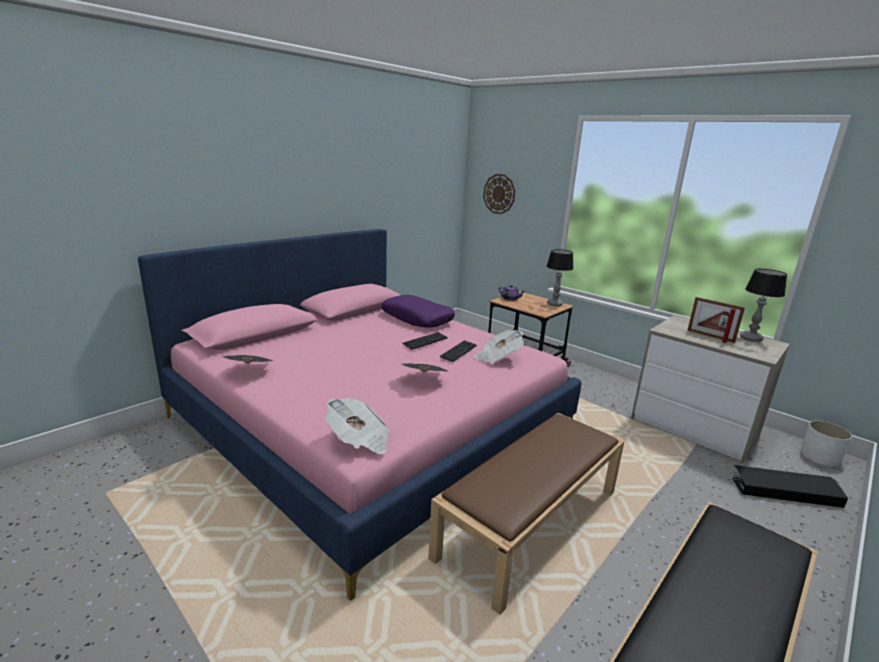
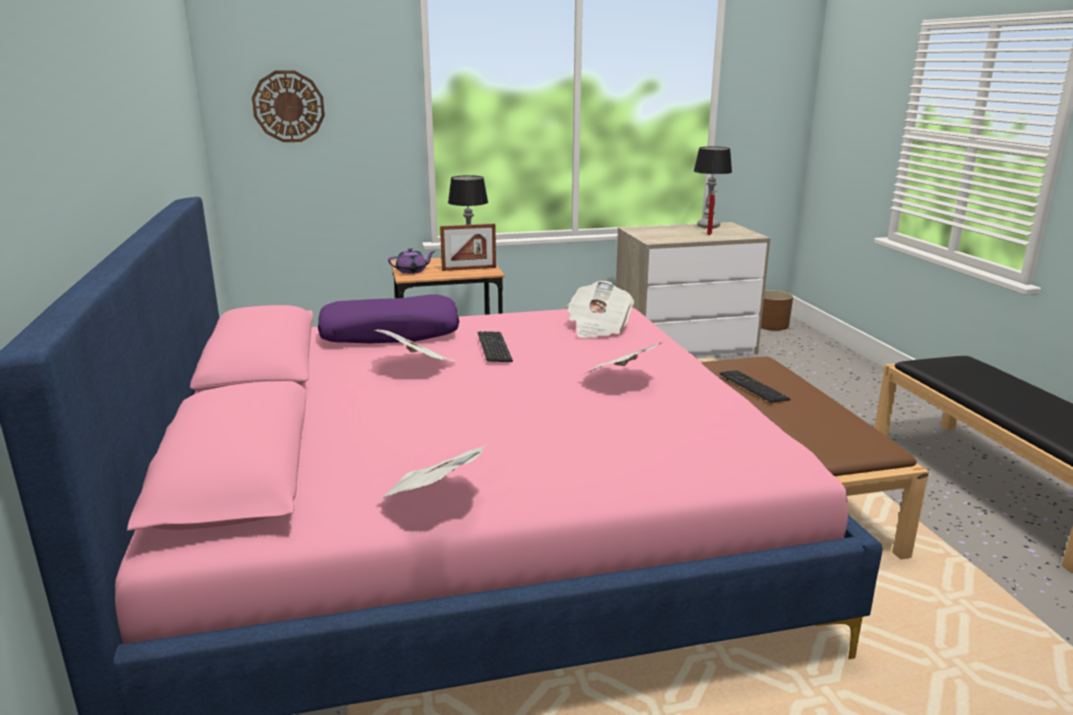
camera: 55 degrees left, 0 degrees up
newspaper [325,398,390,454] -> newspaper moved to [375,330,455,361]
keyboard [440,340,477,362] -> keyboard moved to [720,370,791,402]
picture frame [687,297,745,343] -> picture frame moved to [440,224,496,271]
black storage box [732,465,848,508] -> none
white planter [800,420,853,467] -> brown planter [761,290,793,331]

